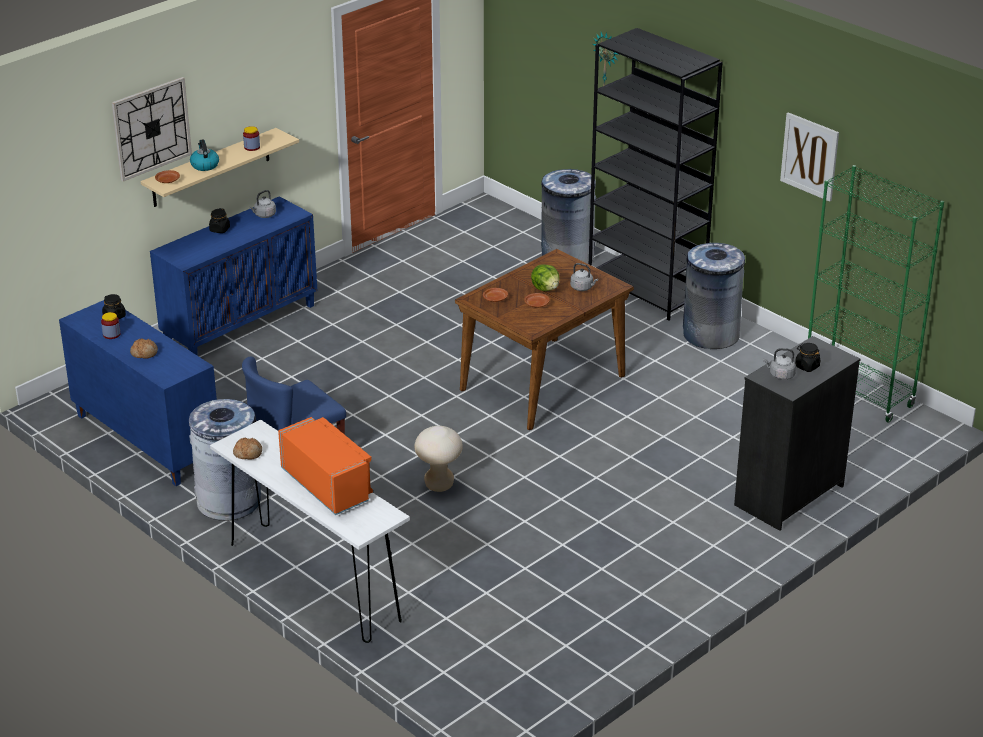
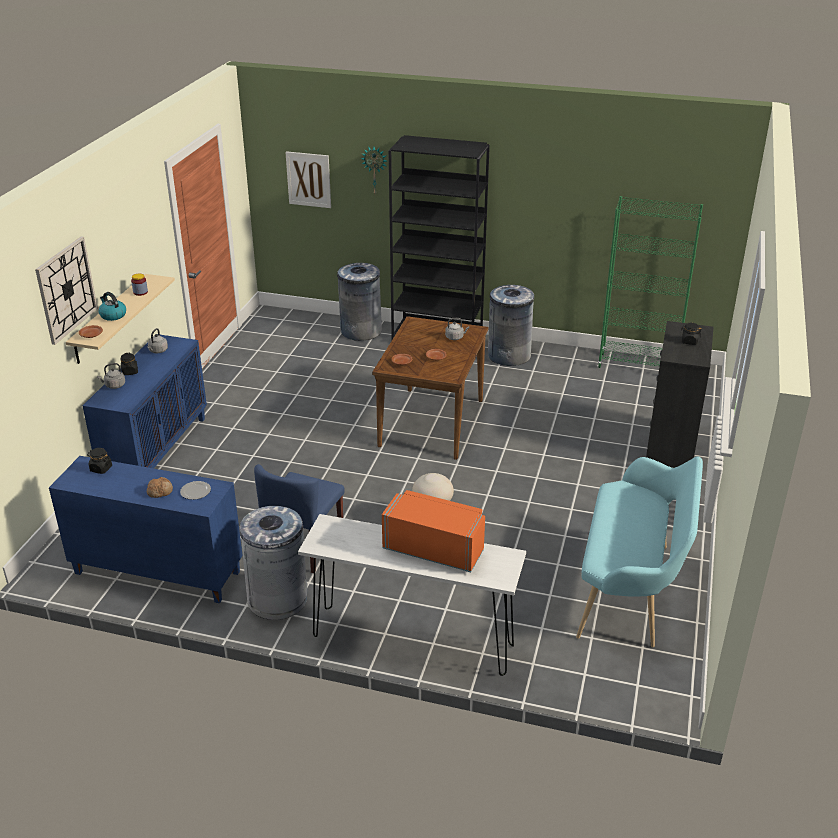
camera: 30 degrees left, 0 degrees up
jar [101,312,120,339] -> none
bread [233,438,262,460] -> none
lettuce [531,264,560,291] -> none
grey kettle [763,348,796,380] -> grey kettle moved to [97,363,125,389]
picture [780,112,839,202] -> picture moved to [285,151,331,208]
none -> plate [180,481,211,500]
none -> turquoise bench [576,456,703,647]

